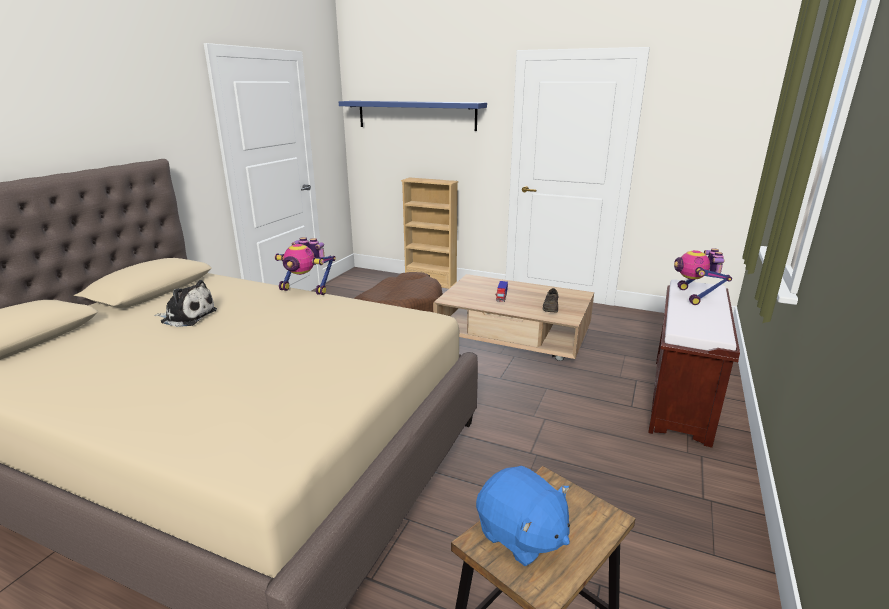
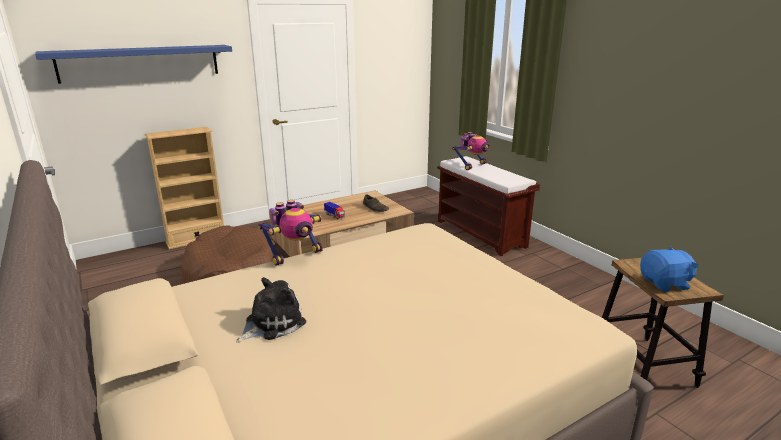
camera: 55 degrees left, 0 degrees up
toy robot [674,248,732,305] -> toy robot turned 90 degrees counterclockwise [452,132,489,170]

